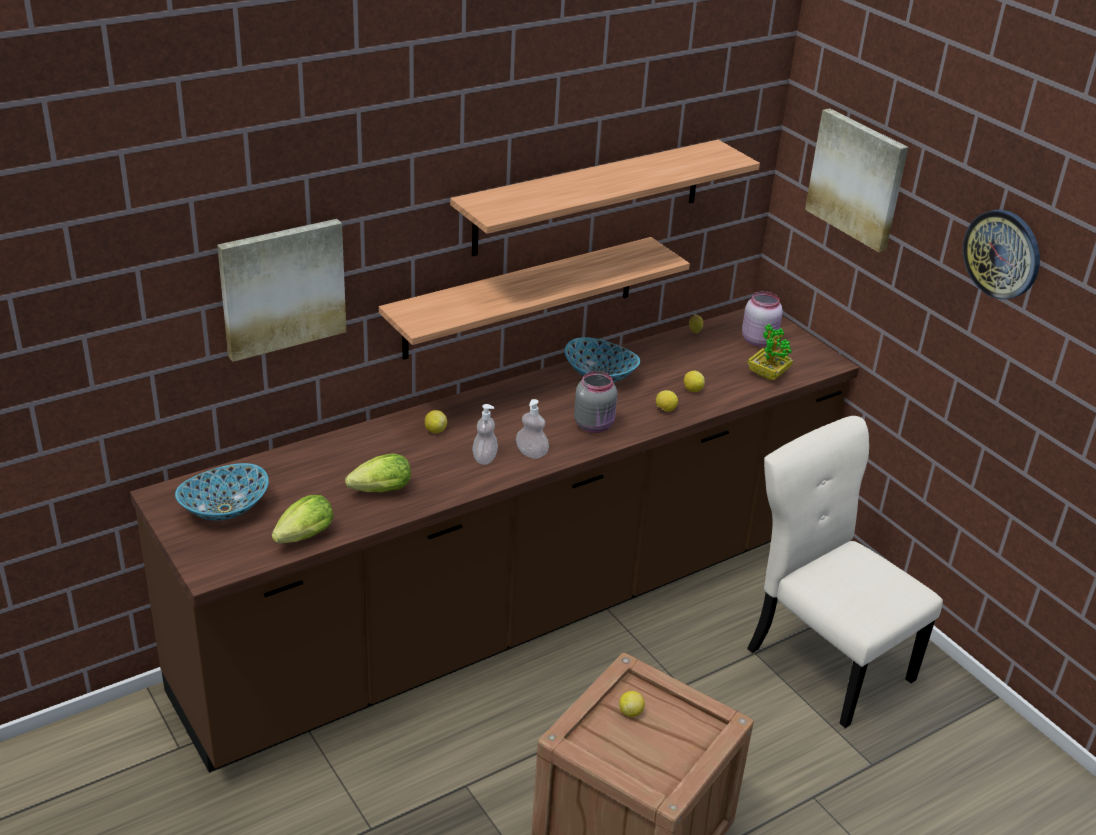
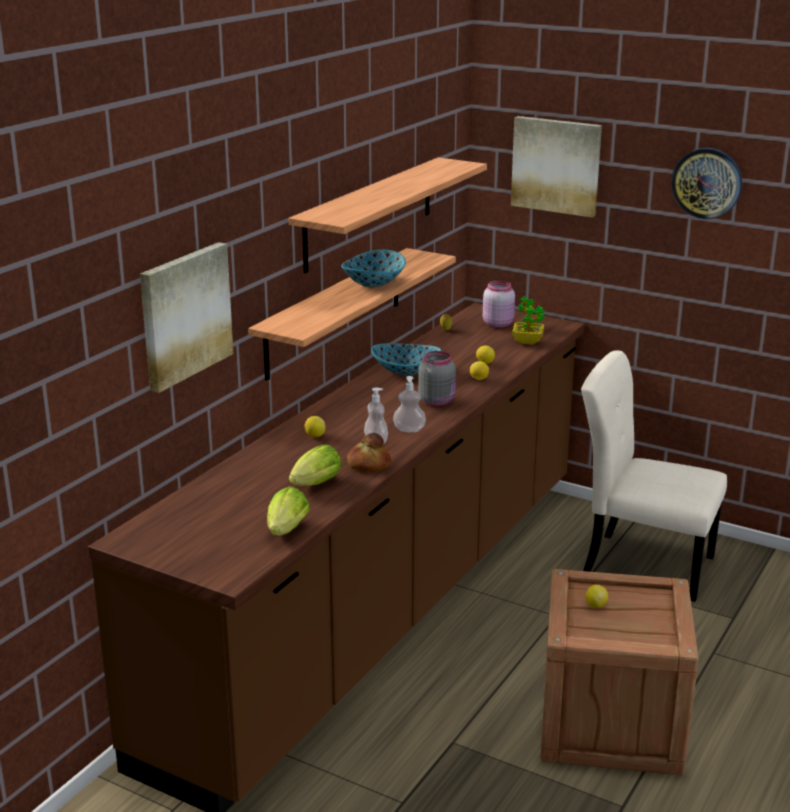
camera: 25 degrees left, 10 degrees down
bowl [175,463,269,521] -> bowl moved to [341,250,406,287]
none -> bread [347,433,391,472]

